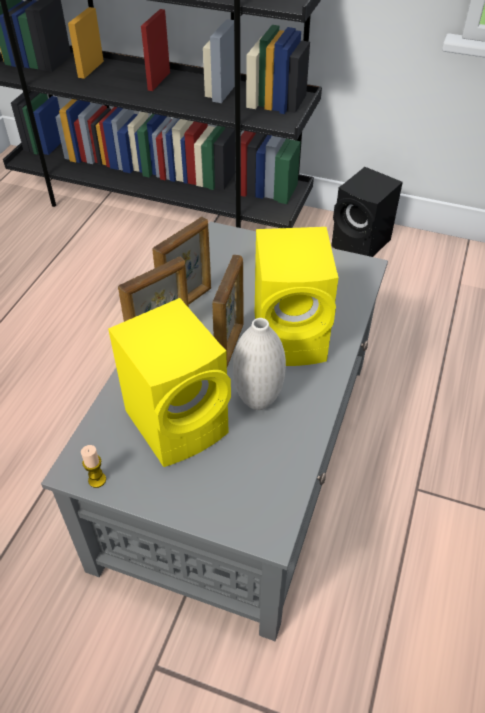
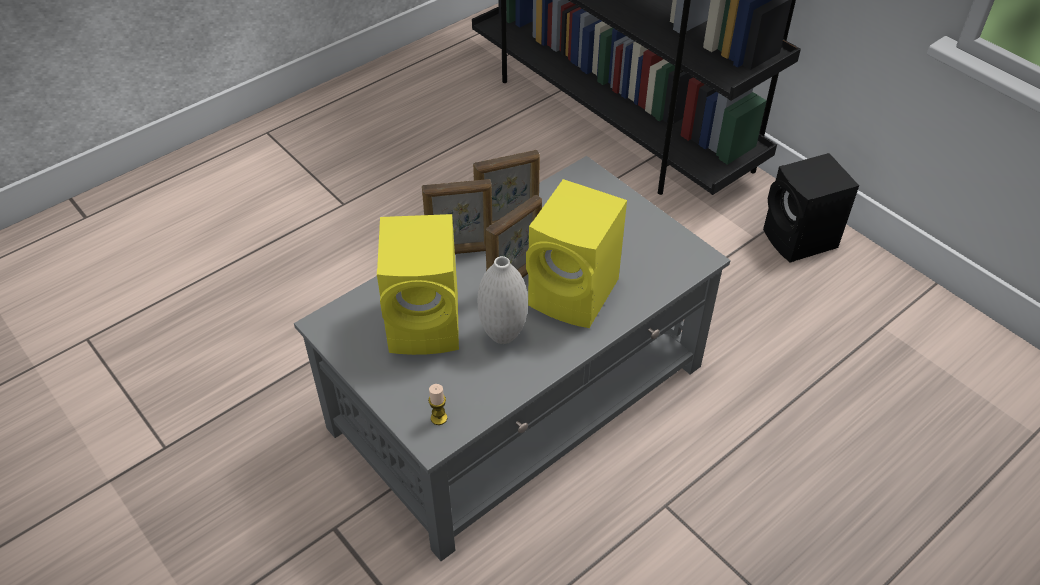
camera: 30 degrees right, 0 degrees up
candle [81,445,106,488] -> candle moved to [428,384,447,425]

